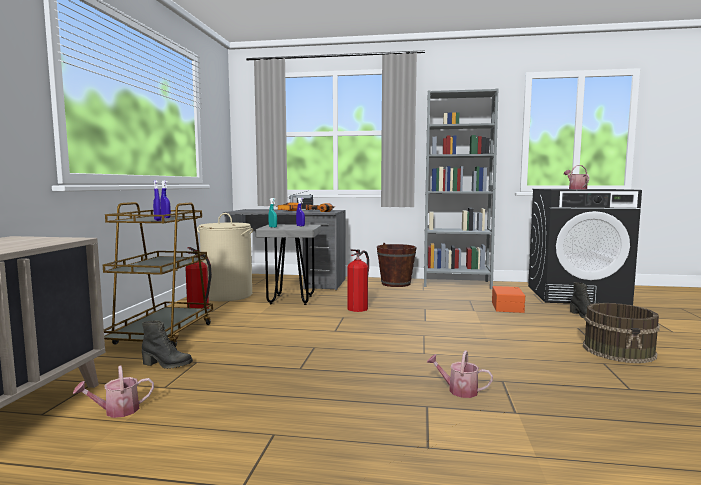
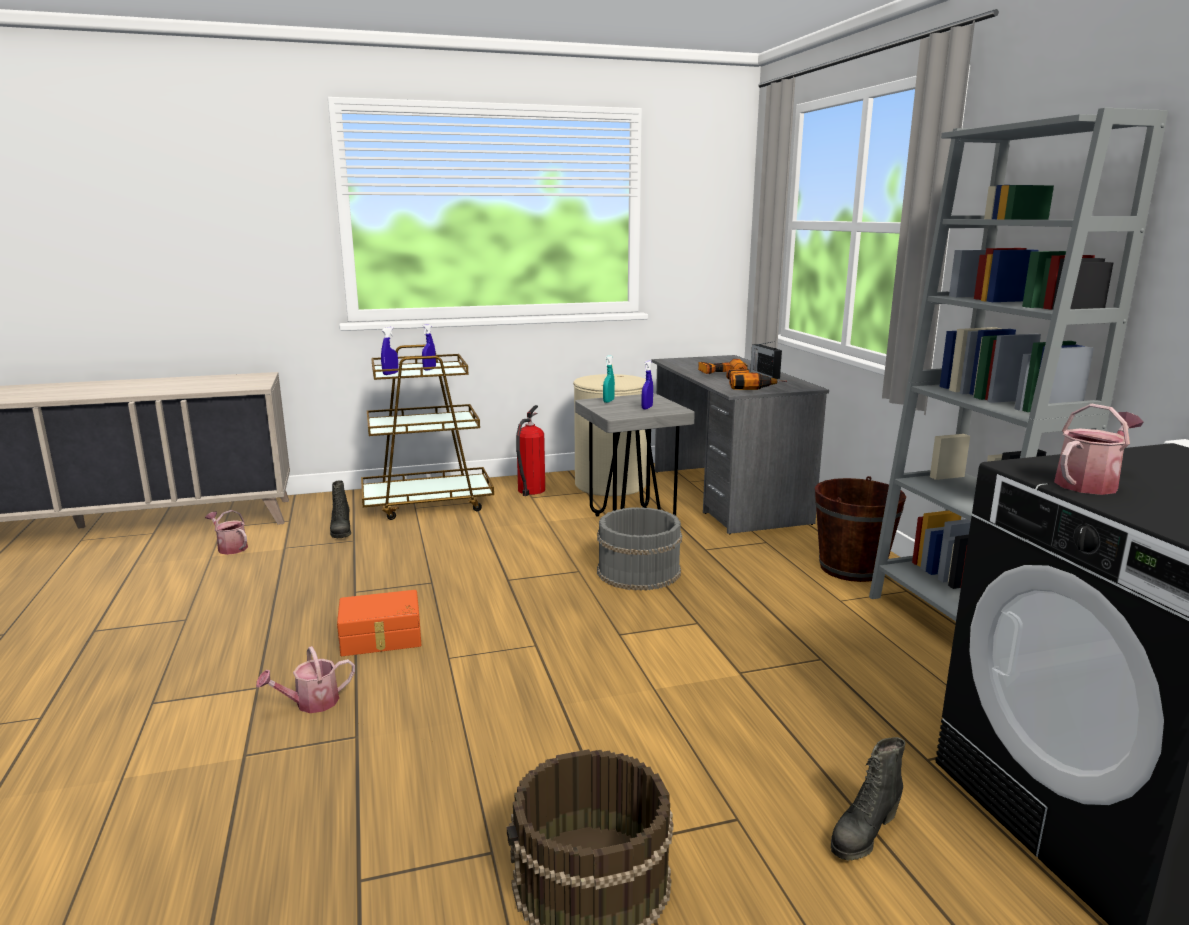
camera: 65 degrees right, 10 degrees up
fire extinguisher [347,249,369,312] -> grey bucket [597,507,682,591]
watering can [427,350,493,398] -> watering can turned 120 degrees counterclockwise [256,646,355,713]
orange storage box [492,286,525,313] -> orange storage box moved to [337,590,421,656]

